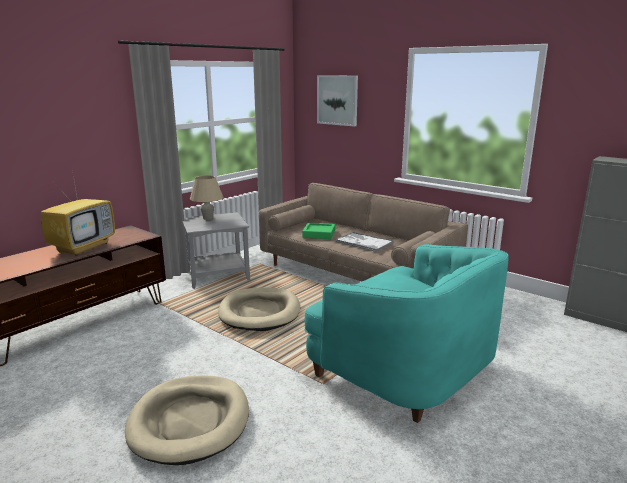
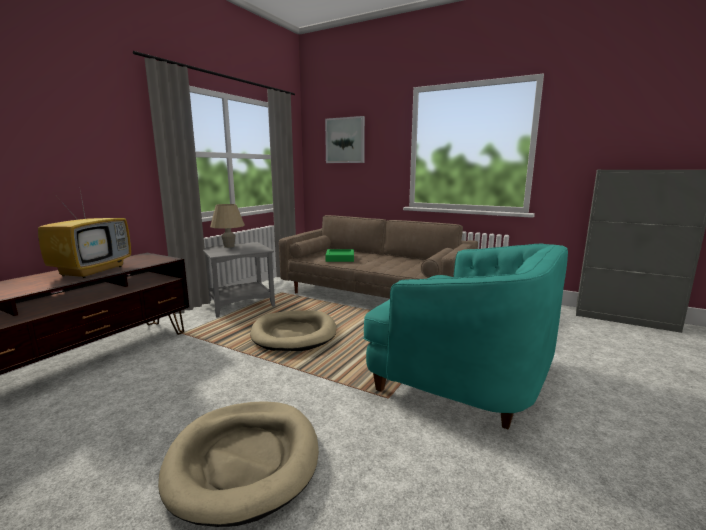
camera: 10 degrees left, 5 degrees down
tray [335,232,393,252] -> none

